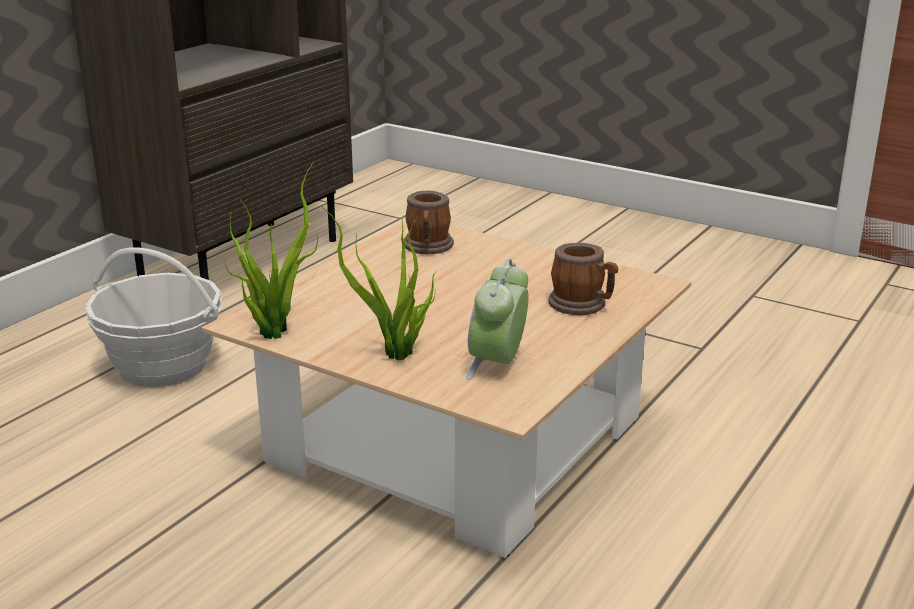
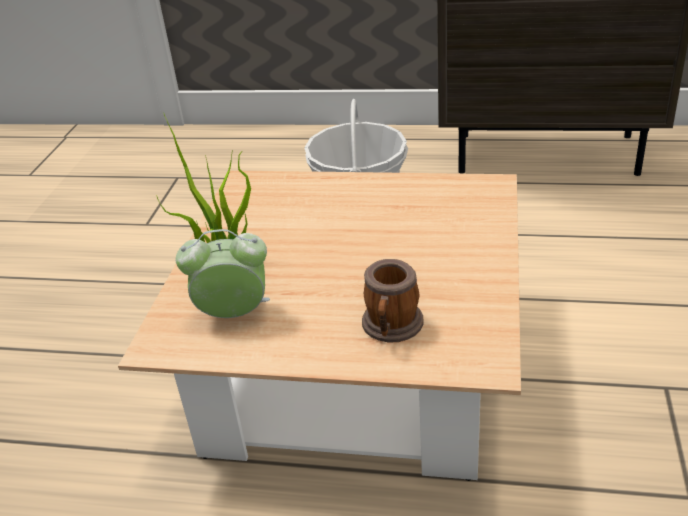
camera: 70 degrees right, 10 degrees up
potted plant [224,163,318,339] -> none
mug [404,191,454,254] -> none

